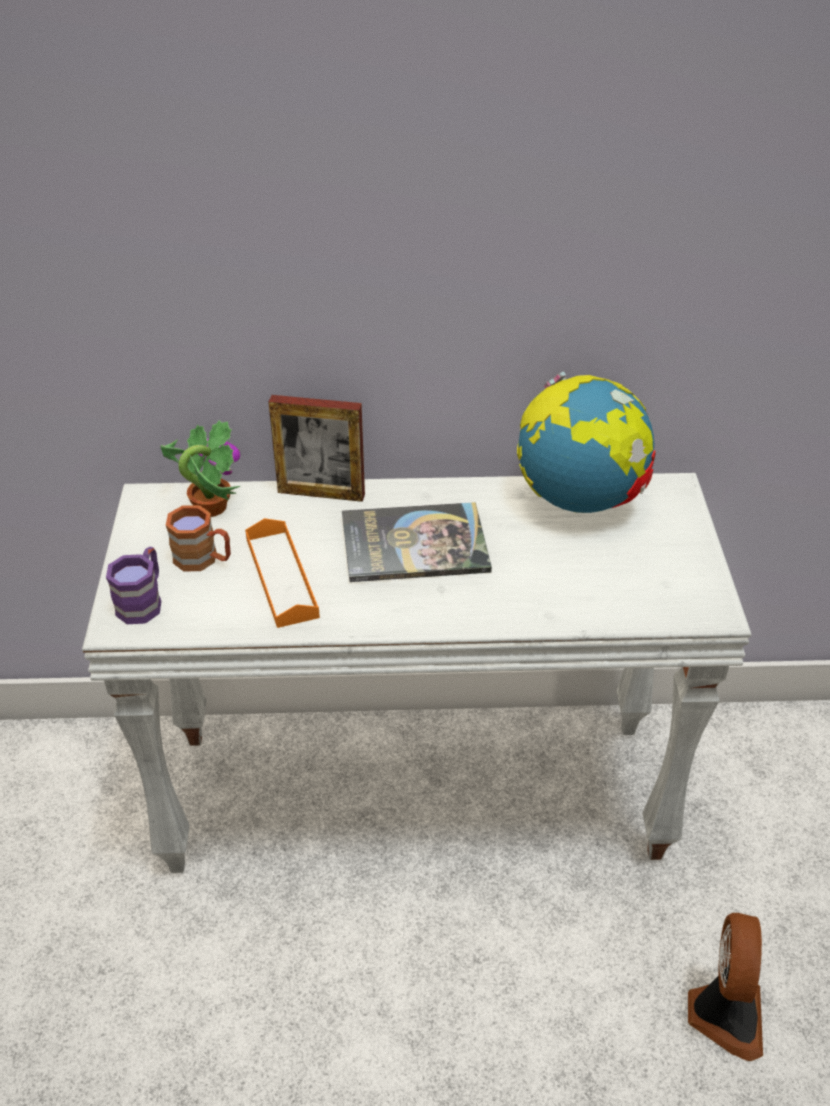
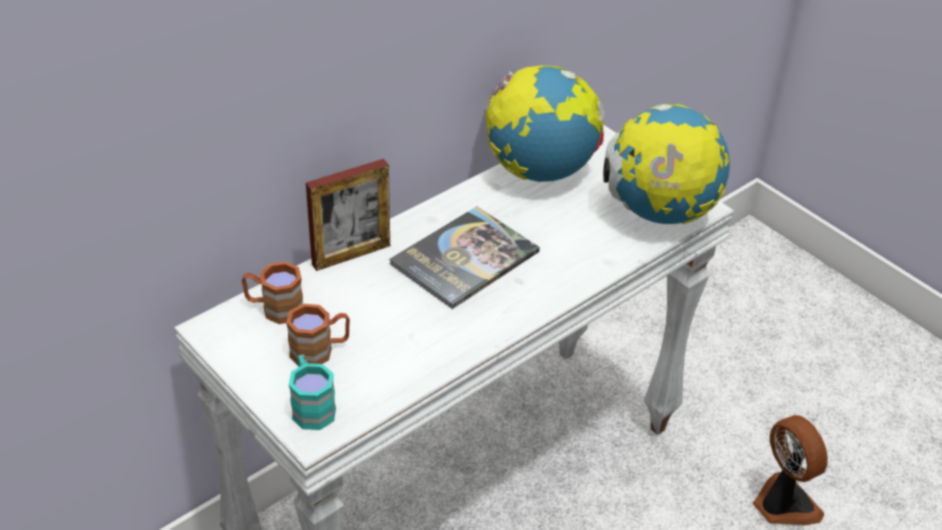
camera: 40 degrees left, 0 degrees up
purple mug [106,547,161,624] -> turquoise mug [289,355,336,430]
potted plant [161,420,240,517] -> brown mug [242,262,303,324]
orange tray [245,518,320,628] -> none
none -> globe [603,104,730,224]

